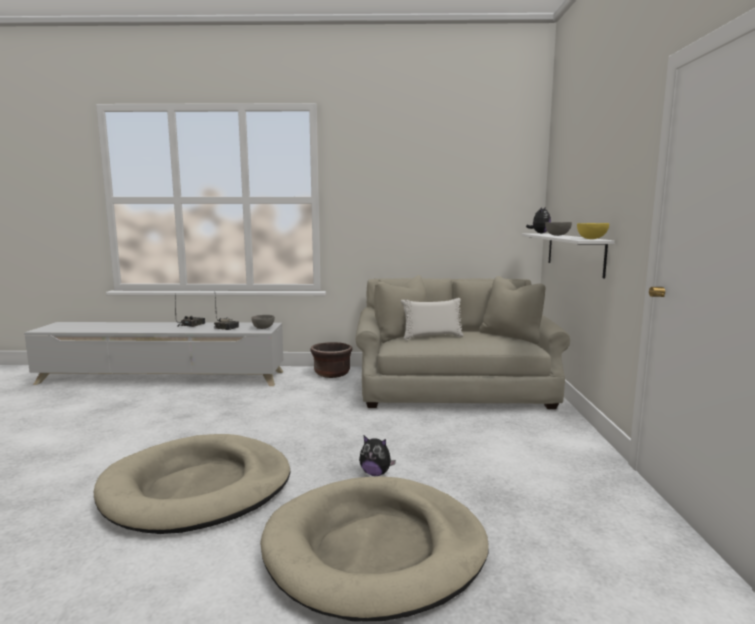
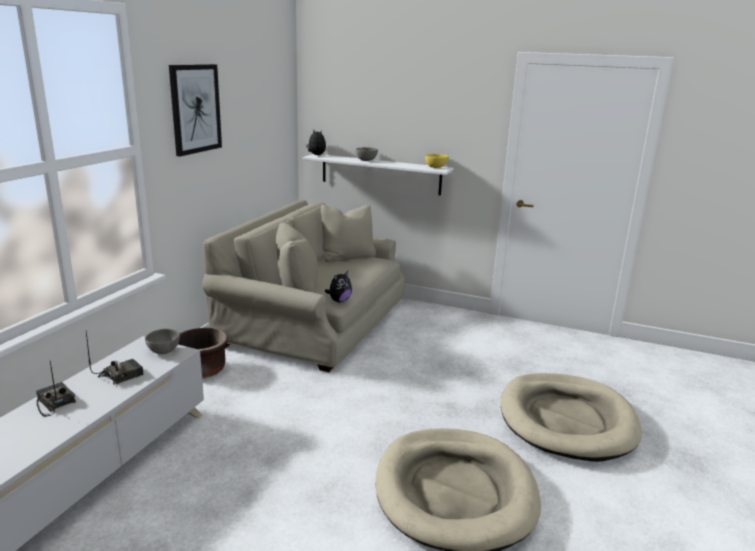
camera: 70 degrees left, 10 degrees up
plush toy [359,436,396,476] -> plush toy moved to [325,271,352,302]
white pillow [401,298,463,340] -> none
none -> picture [169,64,222,157]

